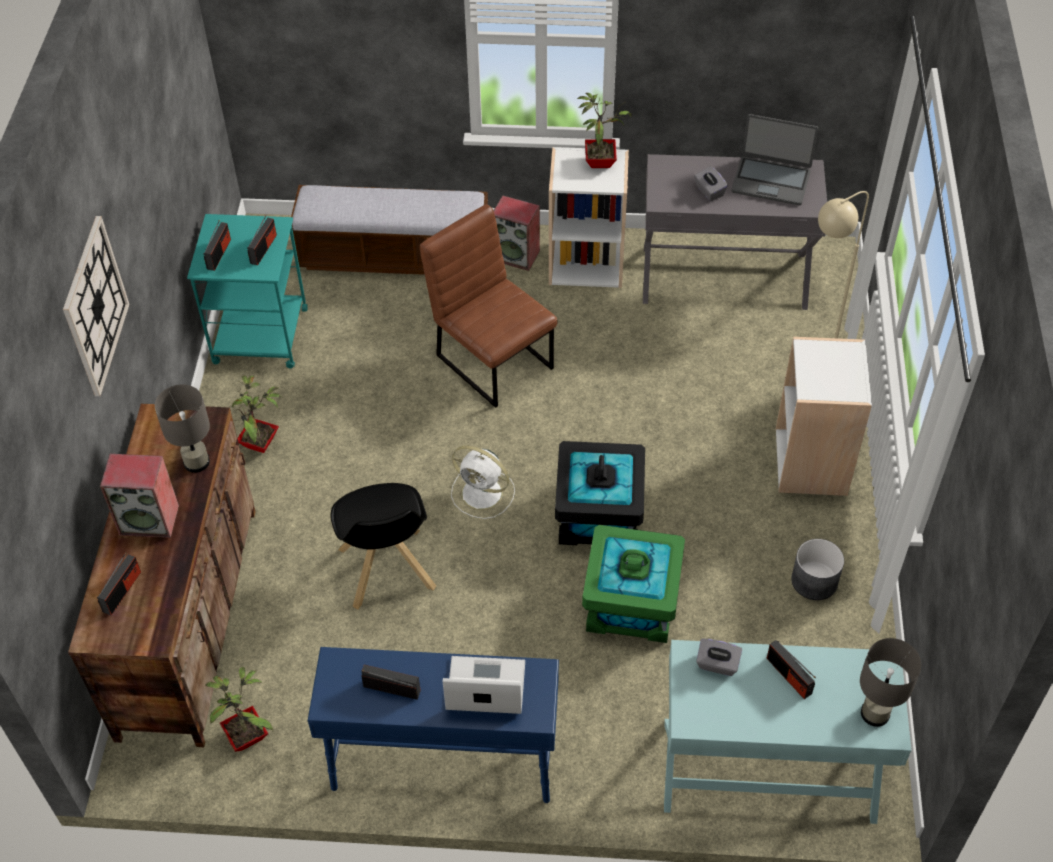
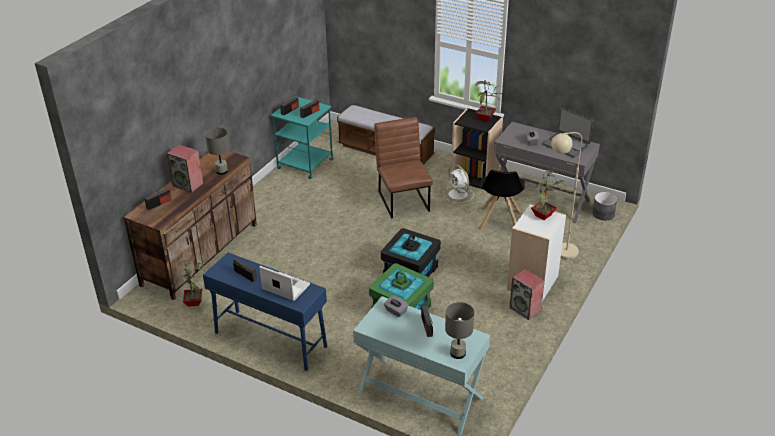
camera: 25 degrees right, 15 degrees down
wall clock [63,216,129,396] -> none
potted plant [232,375,283,453] -> potted plant moved to [531,170,565,220]
black chair [331,483,436,610] -> black chair moved to [479,170,525,230]
white fan [451,446,515,519] -> white fan moved to [443,164,474,203]
speaker [494,195,540,271] -> speaker moved to [509,269,545,320]
white bookcase [549,147,629,288] -> black bookcase [451,108,503,190]
grey planter [791,539,844,600] -> grey planter moved to [592,192,617,220]

